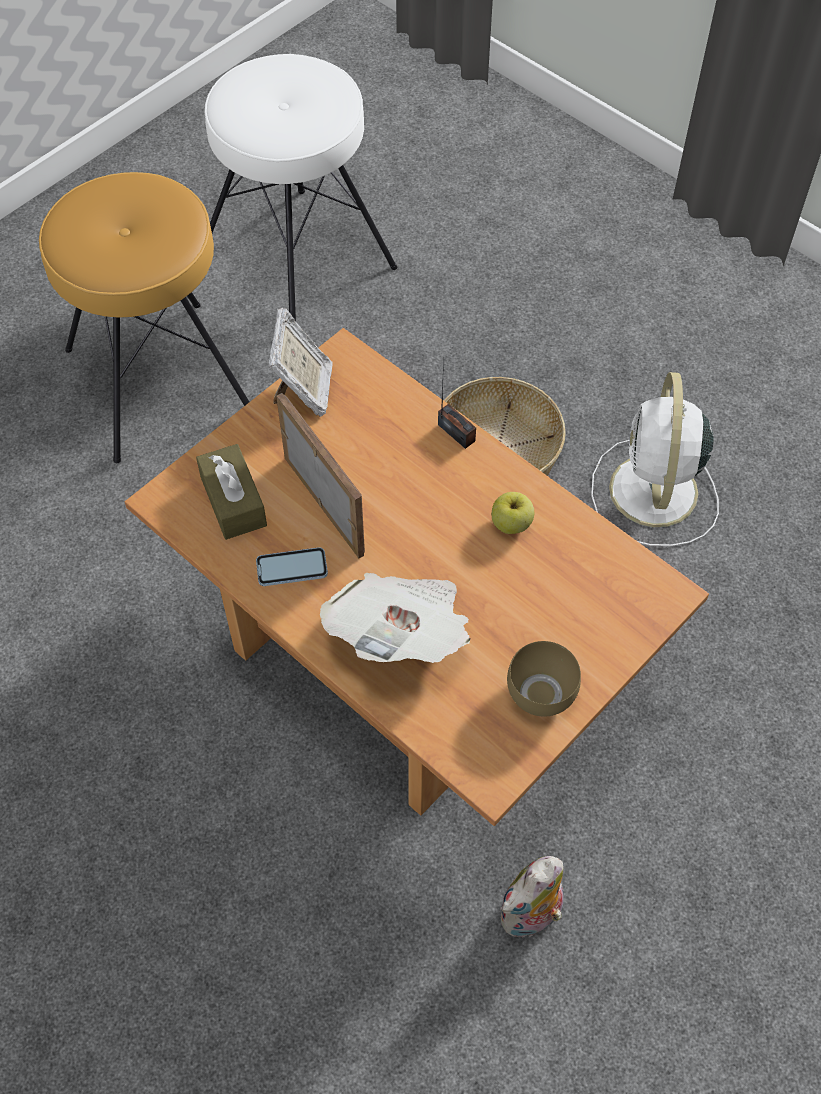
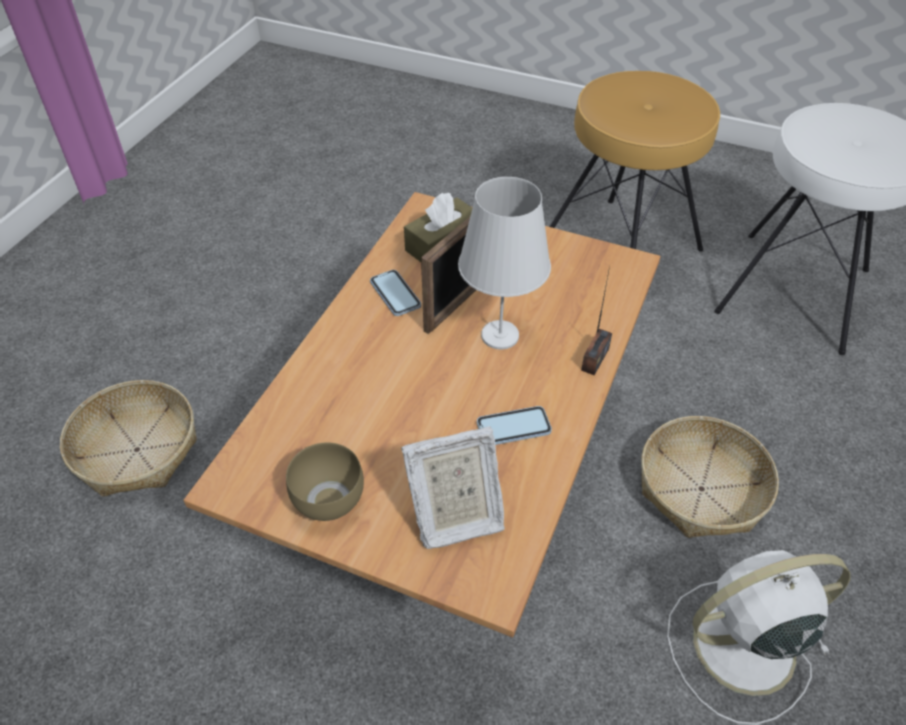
camera: 70 degrees right, 10 degrees down
picture frame [269,308,333,417] -> picture frame moved to [401,426,505,549]
newspaper [320,573,471,663] -> none
apple [492,492,534,534] -> phone [477,406,552,445]
plush toy [500,856,564,937] -> none
none -> basket [60,380,197,496]
none -> white table lamp [458,177,551,350]

